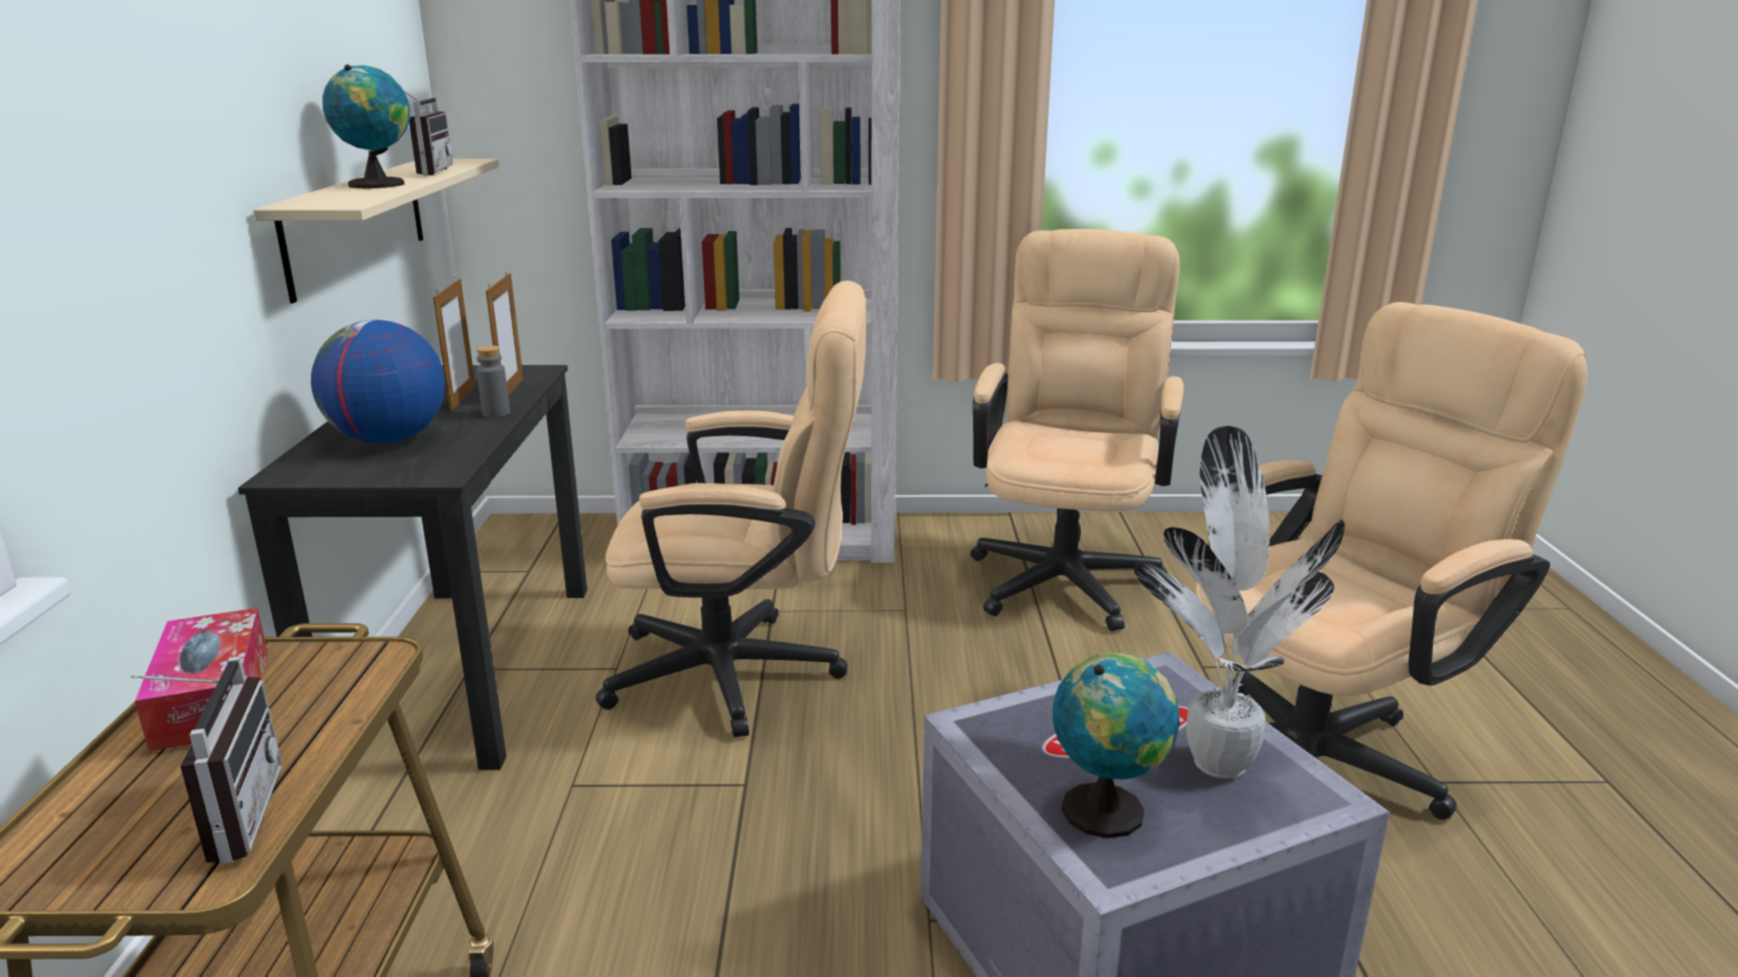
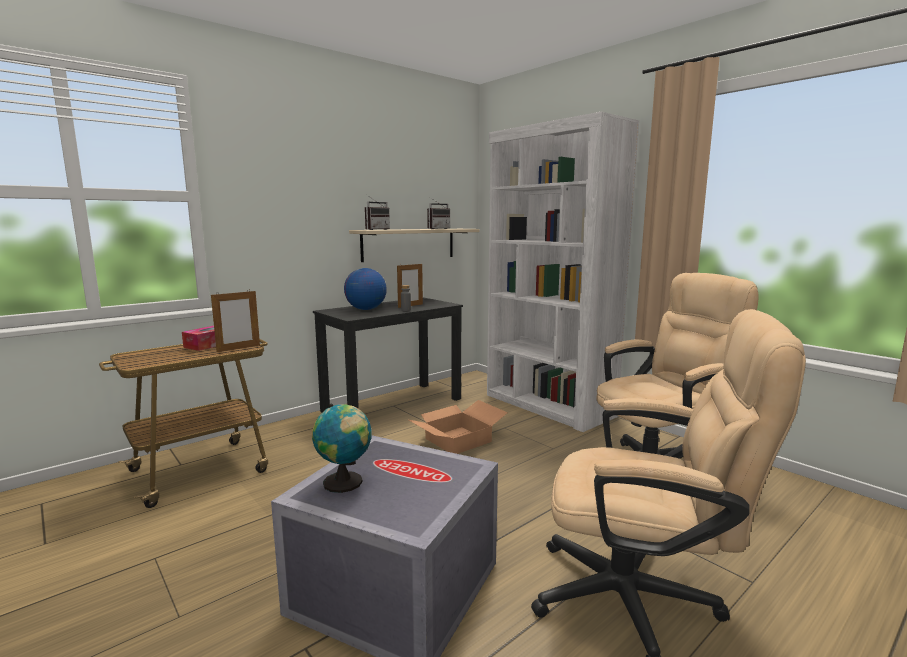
camera: 50 degrees right, 10 degrees down
radio [130,656,282,864] -> radio moved to [365,195,390,230]
globe [323,64,410,188] -> none
picture frame [486,273,523,396] -> picture frame moved to [211,291,260,352]
beige office chair [596,280,866,737] -> cardboard box [407,400,508,454]
potted plant [1134,426,1345,779] -> none

